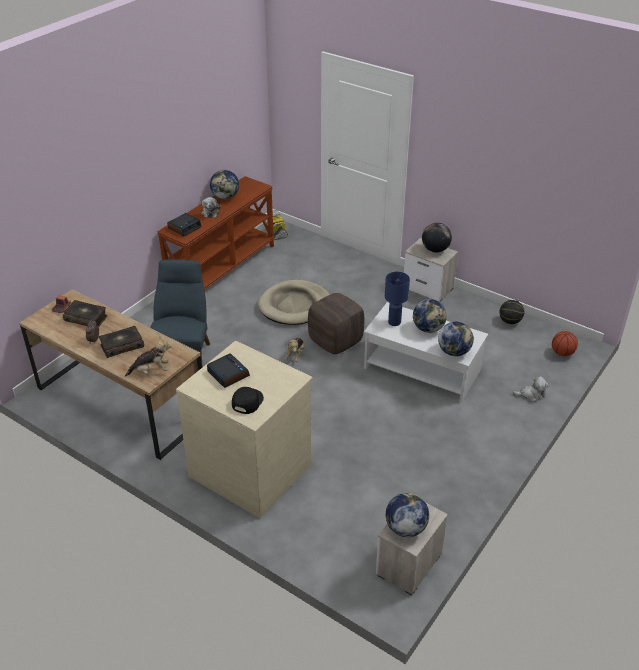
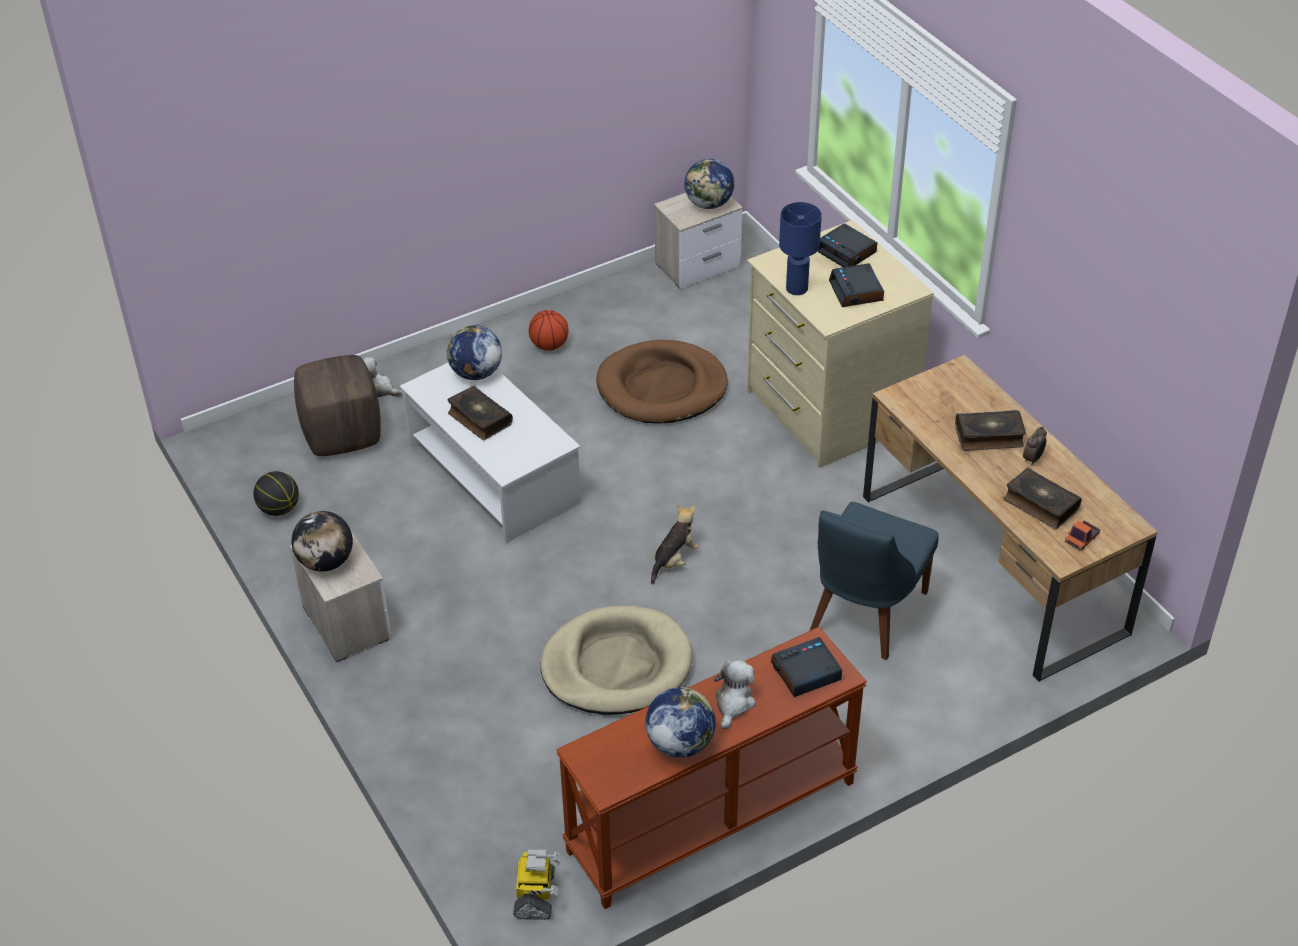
camera: 155 degrees left, 5 degrees up
plush toy [125,336,171,377] -> none
black cap [232,387,264,414] -> alarm clock [817,223,877,267]
brown ottoman [308,293,364,354] -> brown ottoman moved to [294,355,381,456]
blue table lamp [385,272,410,326] -> blue table lamp moved to [779,202,822,295]
globe [413,299,447,333] -> book [448,386,513,440]
basketball [552,331,578,356] -> basketball moved to [529,310,568,351]
none -> brown dog bed [596,340,728,424]

